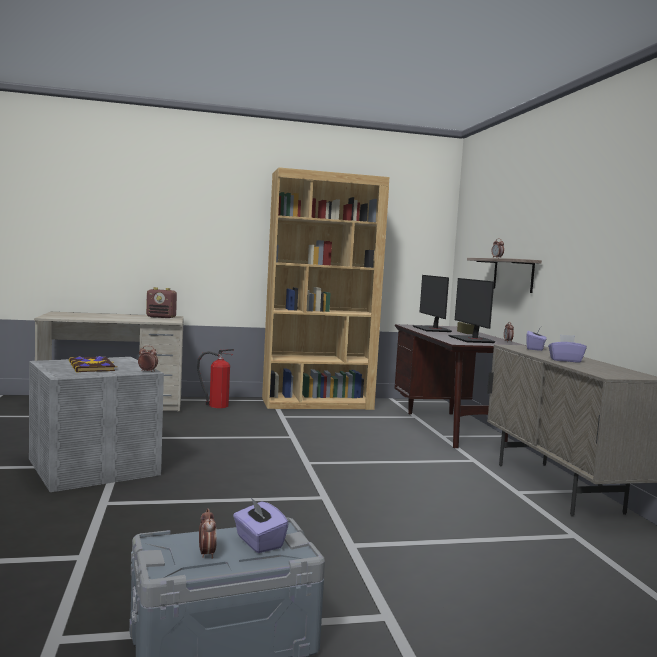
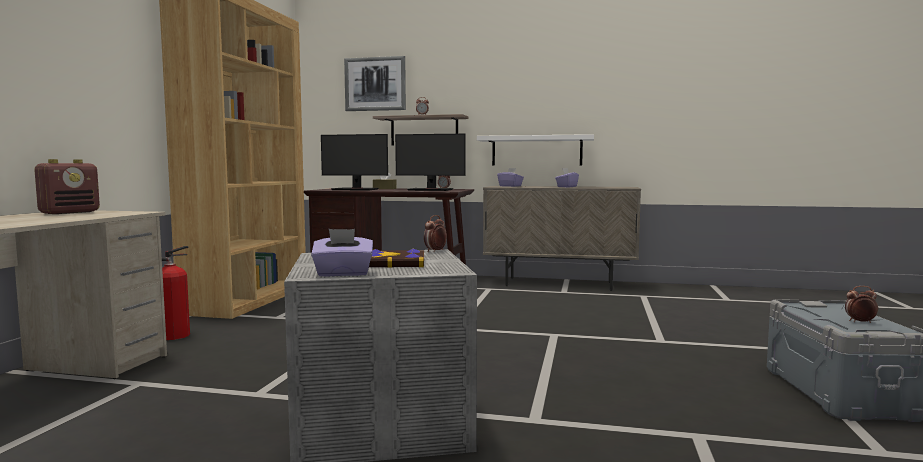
camera: 65 degrees left, 0 degrees up
purple tissue box [233,497,289,553] -> purple tissue box moved to [311,229,373,277]
none -> picture [344,56,406,111]
none -> white shelf [477,134,594,166]

